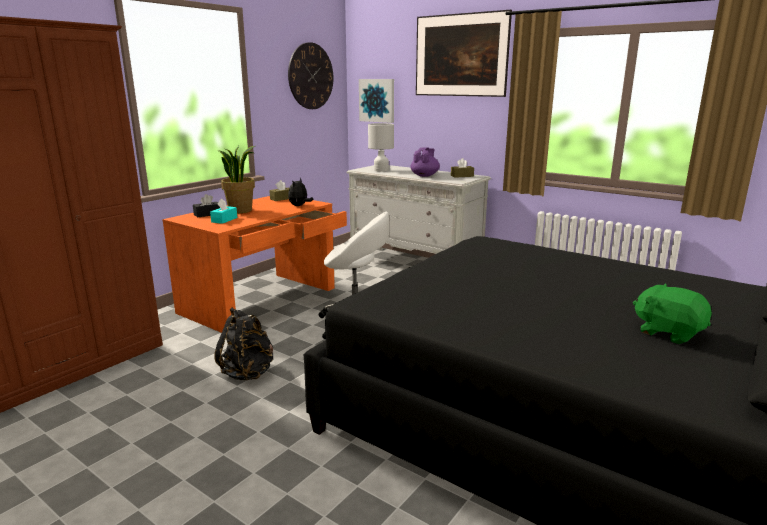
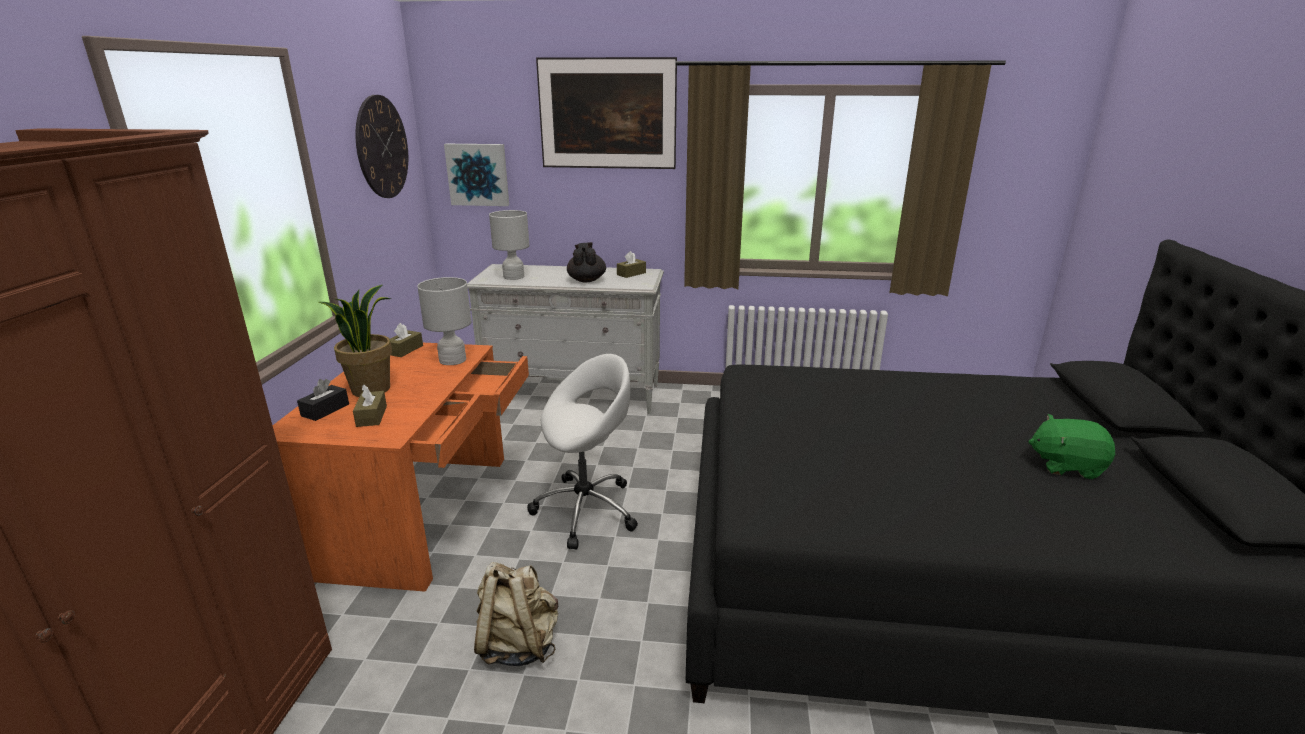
camera: 30 degrees left, 5 degrees up
turquoise tissue box [210,199,237,224] -> brown tissue box [353,385,387,427]
black backpack [214,308,273,380] -> beige backpack [474,562,558,666]
plush toy [288,178,314,206] -> grey table lamp [417,277,471,365]
purple teapot [410,147,440,177] -> black teapot [567,242,606,282]

